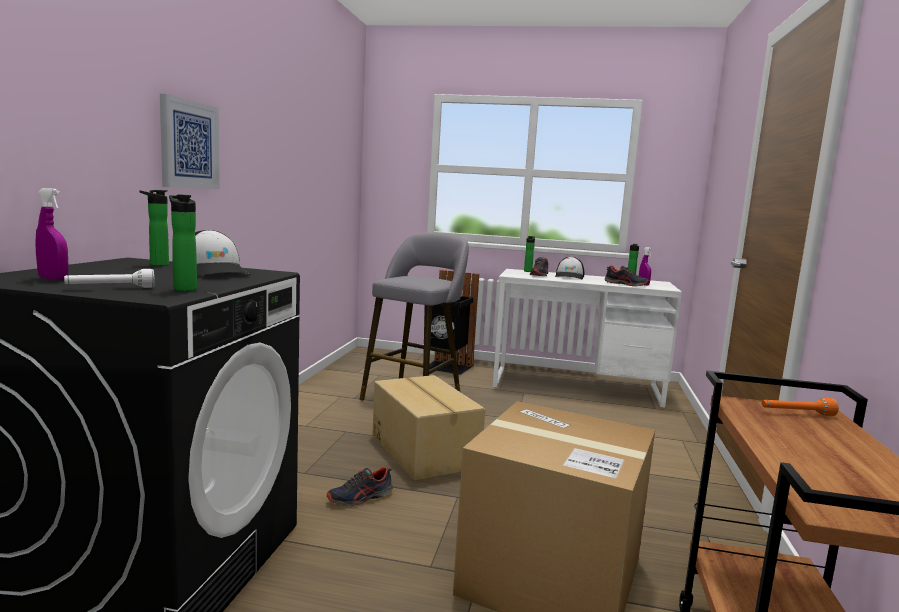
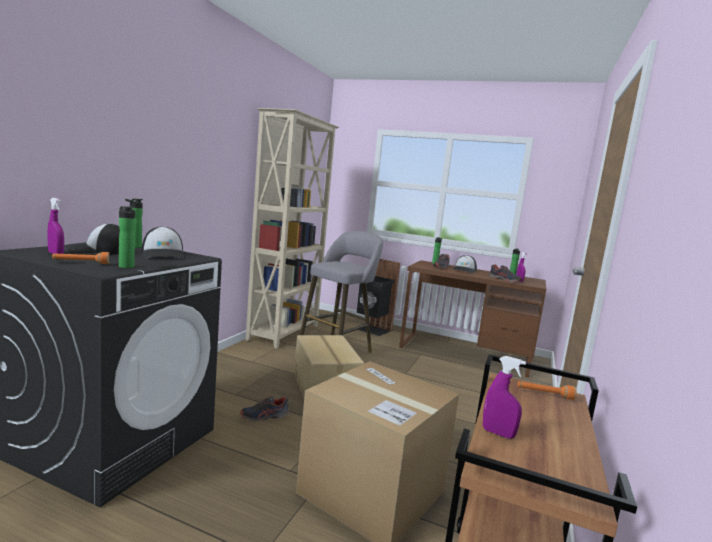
camera: 10 degrees right, 0 degrees up
white flashlight [64,269,155,288] -> orange flashlight [52,252,110,264]
picture [160,94,220,189] -> none
white desk [493,269,682,407] -> brown desk [399,260,546,378]
none -> cap [64,223,120,254]
none -> beige bookcase [246,108,339,349]
none -> purple spray bottle [483,356,526,439]

